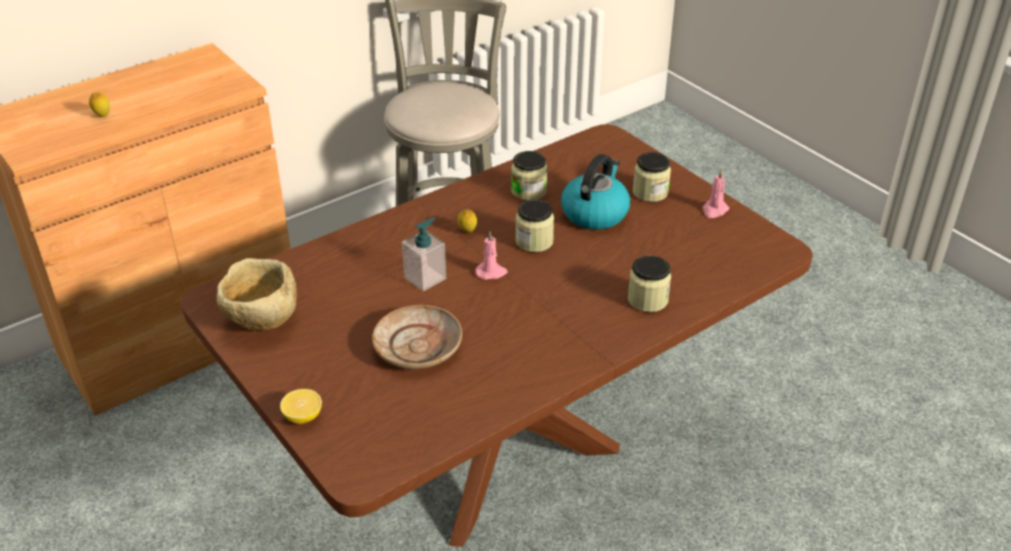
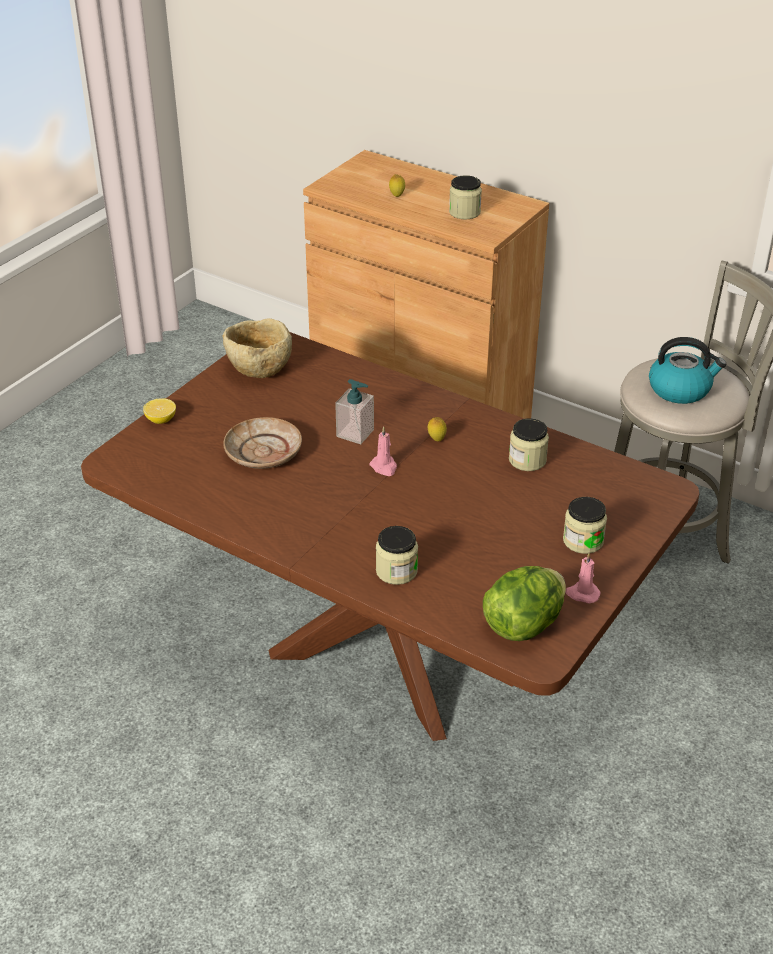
camera: 70 degrees right, 0 degrees up
jar [515,199,554,252] -> jar moved to [449,175,482,220]
kettle [561,154,630,230] -> kettle moved to [649,337,726,404]
none -> lettuce [483,566,566,641]

